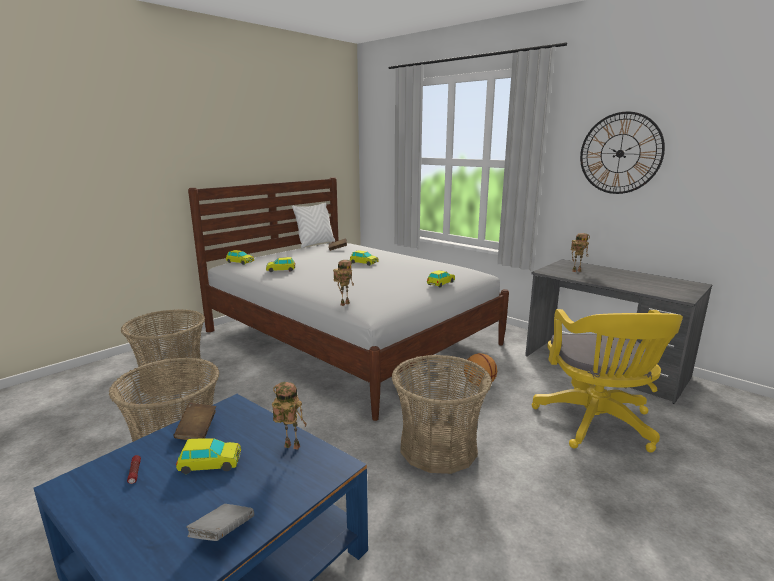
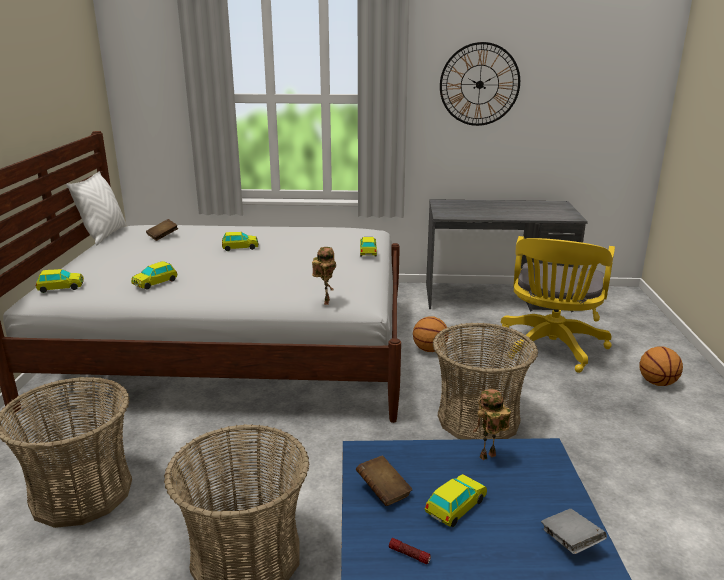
camera: 40 degrees left, 5 degrees up
yellow office chair [532,309,683,453] -> yellow office chair turned 60 degrees clockwise [501,236,615,373]
toy robot [571,233,590,272] -> none
none -> basketball [640,347,683,386]

